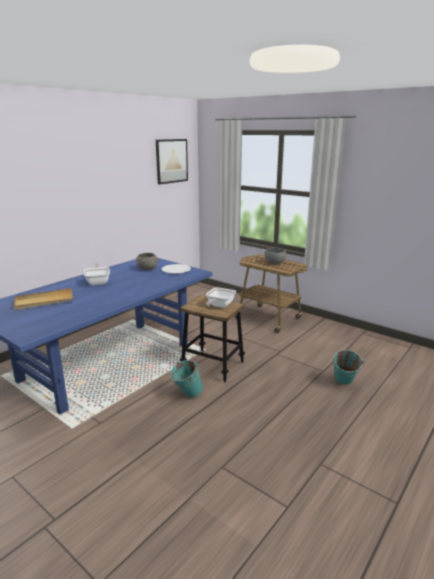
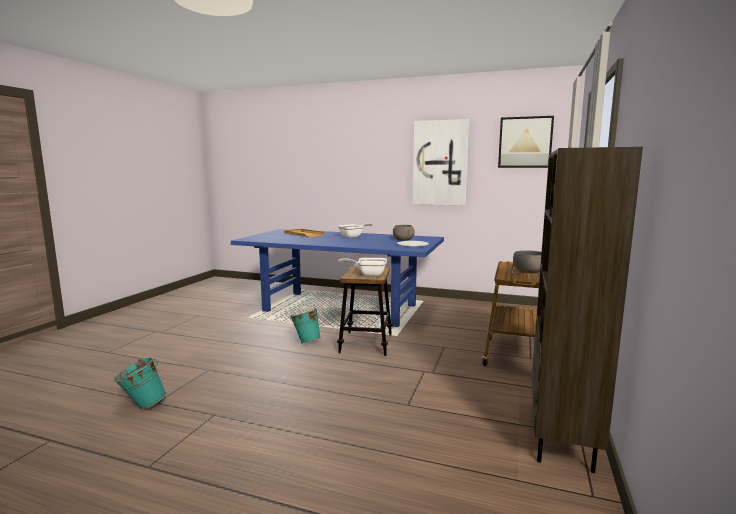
camera: 70 degrees right, 10 degrees down
turquoise bucket [333,350,364,385] -> turquoise bucket moved to [114,357,166,410]
none -> picture [412,119,470,206]
none -> brown bookcase [532,147,643,473]

